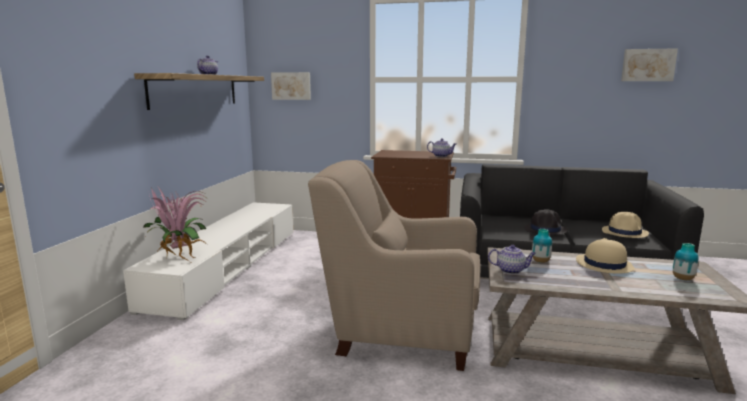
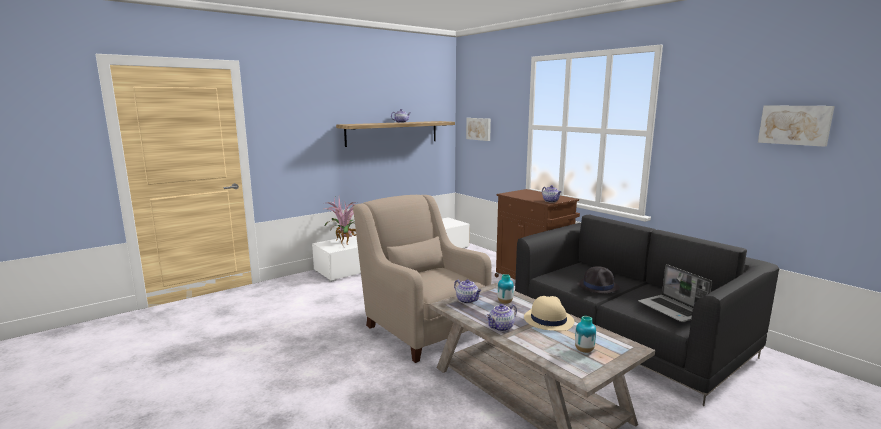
camera: 40 degrees right, 0 degrees up
beige hat [602,212,649,238] -> laptop [638,264,712,322]
none -> teapot [486,304,517,332]

